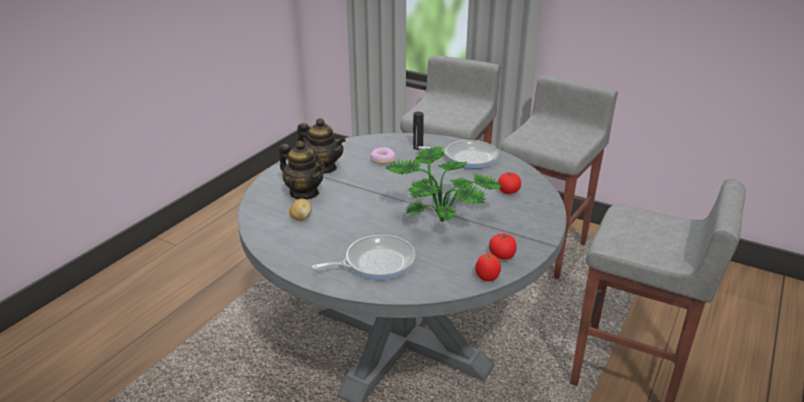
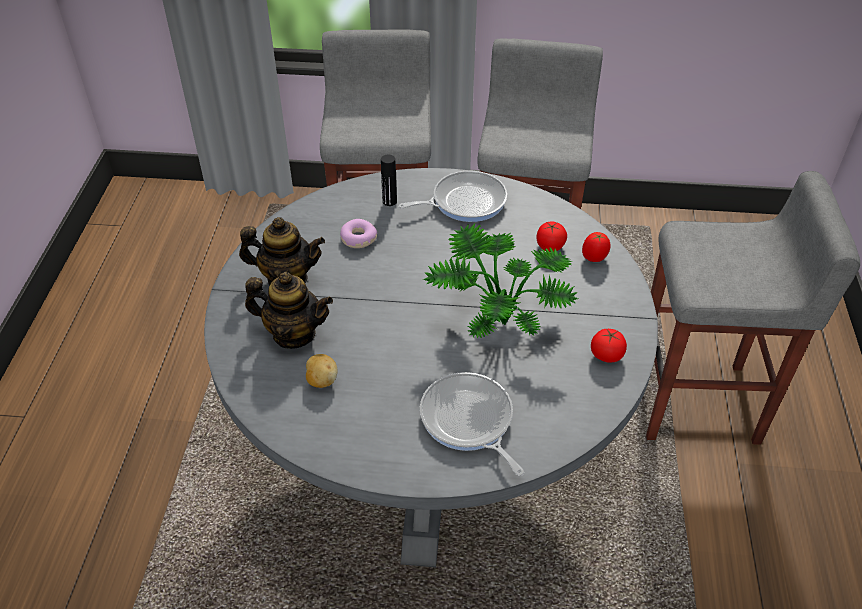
camera: 25 degrees left, 15 degrees up
frying pan [312,235,415,280] -> frying pan turned 75 degrees counterclockwise [420,372,524,476]
tomato [475,254,501,281] -> tomato moved to [582,232,611,262]

